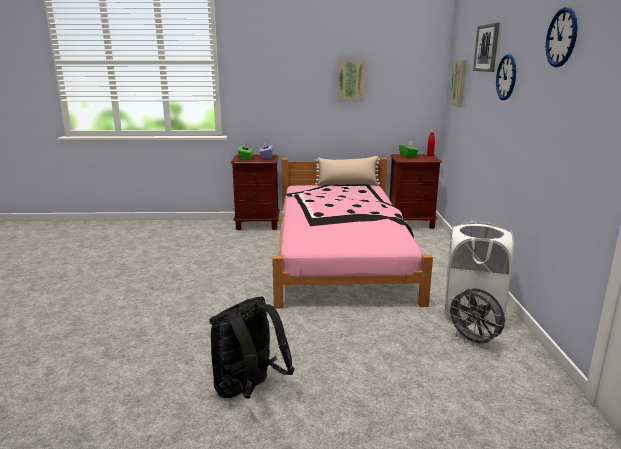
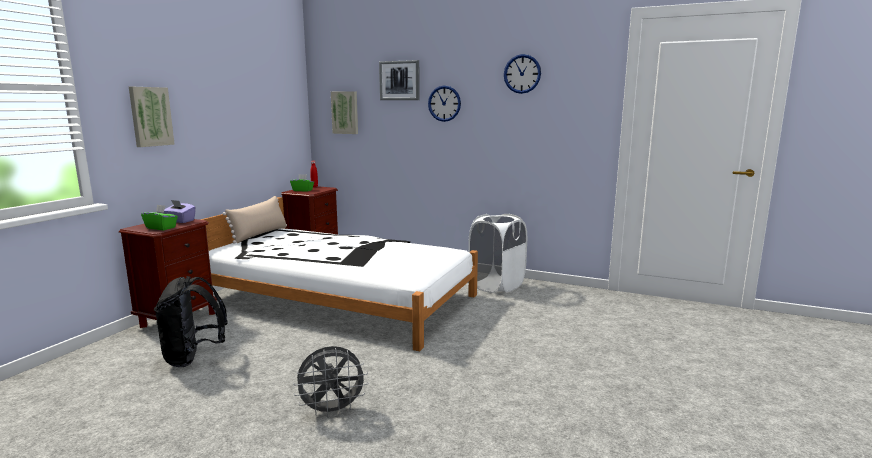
camera: 65 degrees left, 5 degrees down
black backpack [209,297,294,399] -> black backpack moved to [154,276,228,367]
pink bed [272,158,433,309] -> white bed [201,197,478,351]
picture [337,60,366,102] -> picture moved to [129,87,175,147]
grey fan [446,288,505,348] -> grey fan moved to [293,346,368,418]

